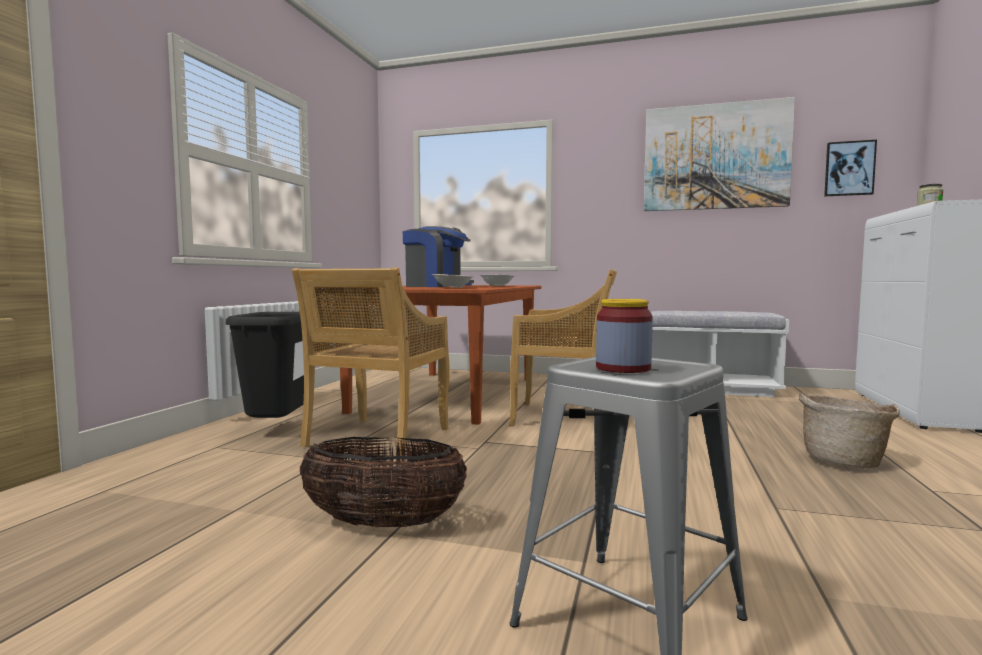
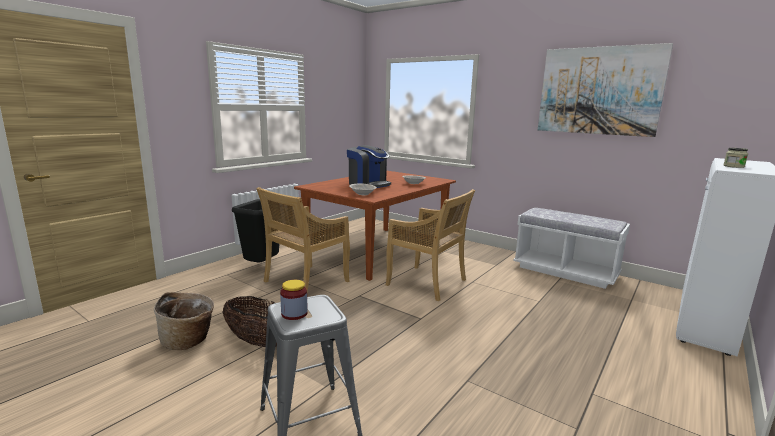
camera: 20 degrees right, 10 degrees up
basket [799,393,900,468] -> basket moved to [154,292,214,350]
picture [824,140,877,196] -> none

